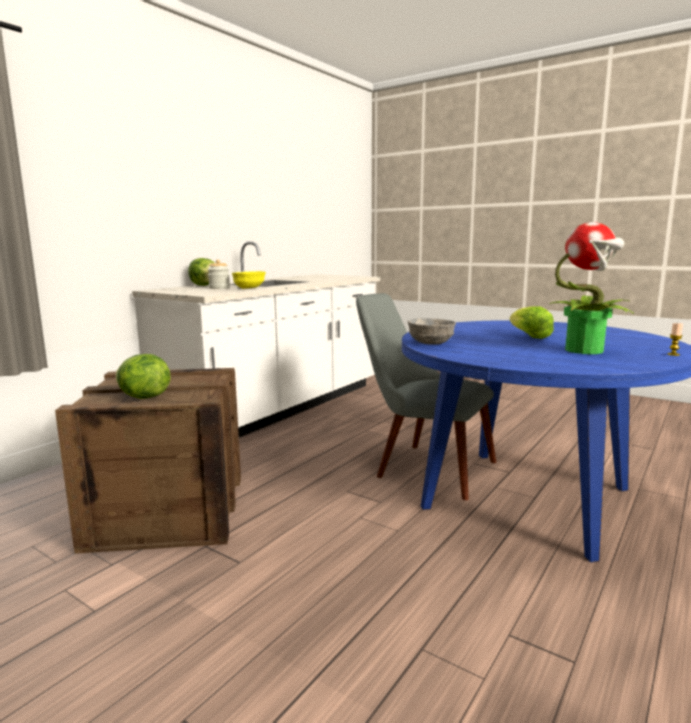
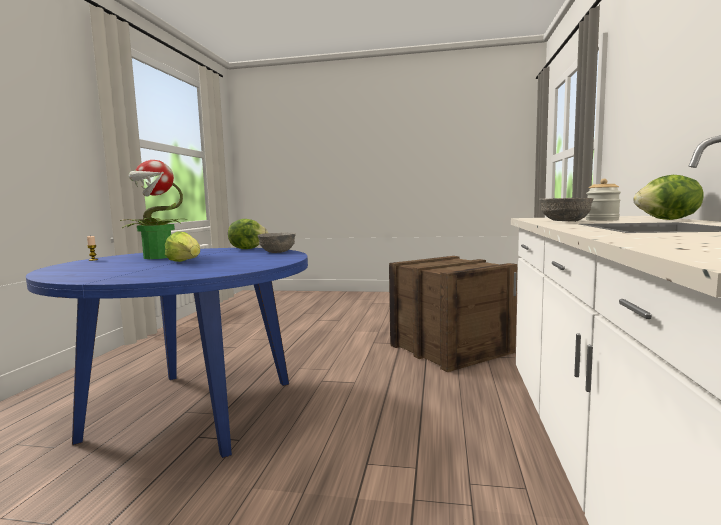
camera: 155 degrees right, 5 degrees down
lettuce [115,354,171,399] -> lettuce moved to [228,219,268,249]
yellow bowl [232,271,266,289] -> grey bowl [539,198,594,222]
grey chair [356,293,496,500] -> none

